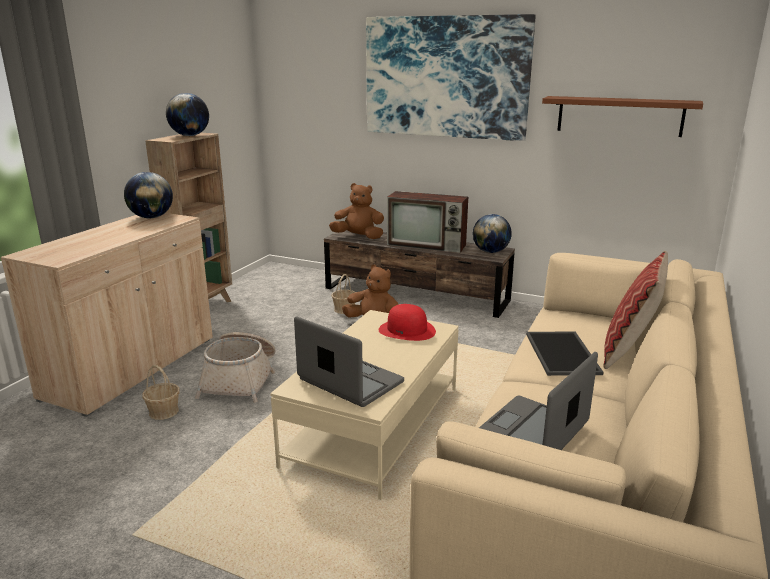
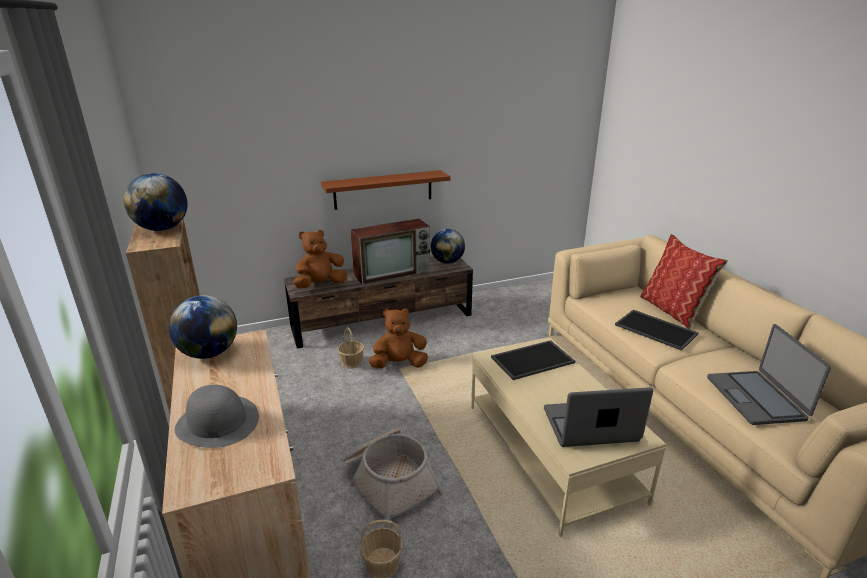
camera: 45 degrees left, 5 degrees up
picture [366,14,536,141] -> none
red hat [379,304,436,341] -> tray [491,340,575,380]
brown shelf [542,96,703,137] -> brown shelf moved to [321,170,450,210]
none -> grey hat [175,385,259,448]

